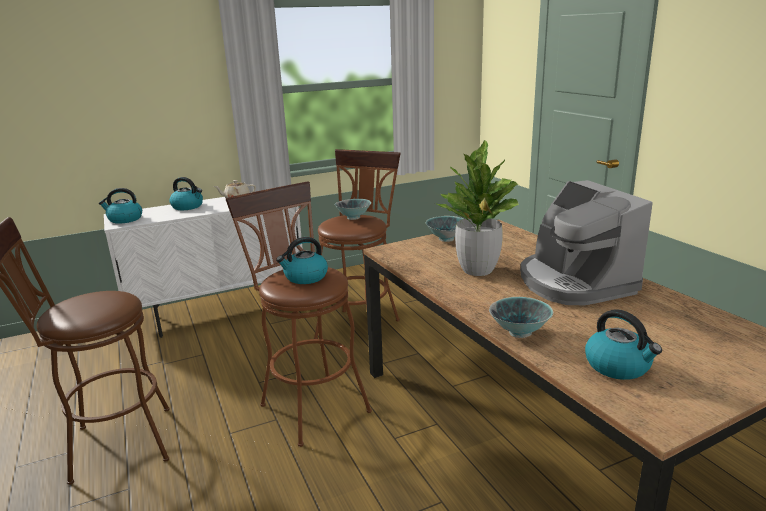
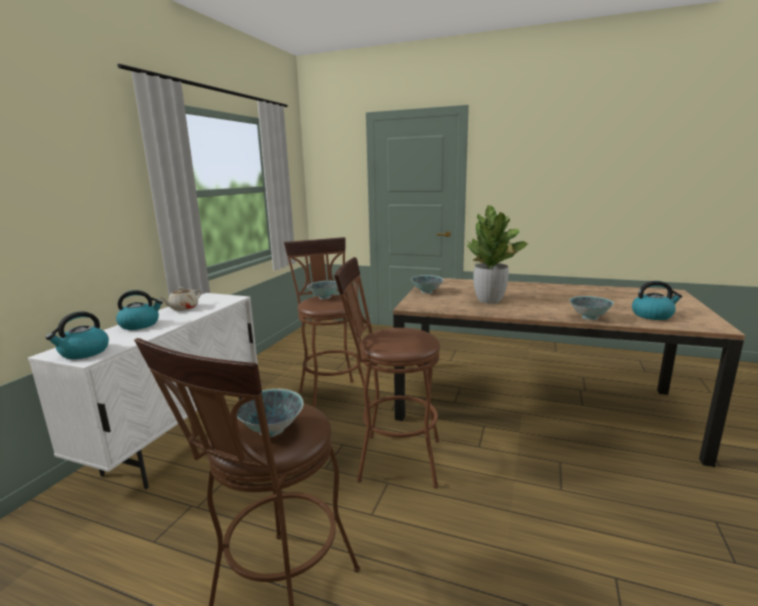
camera: 45 degrees left, 5 degrees down
kettle [276,237,328,284] -> none
coffee machine [520,180,653,305] -> none
none -> bowl [237,389,303,437]

